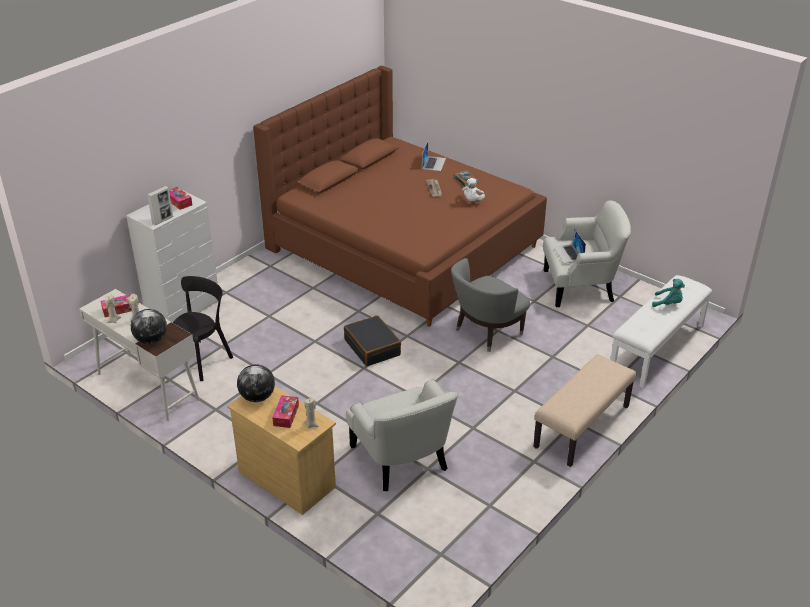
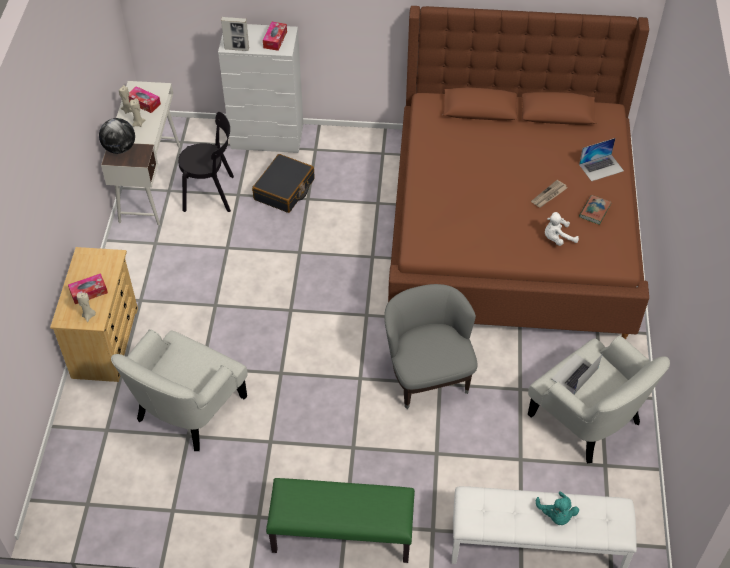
camera: 55 degrees right, 15 degrees up
globe [237,364,275,402] -> none
black suitcase [344,315,401,366] -> black suitcase moved to [252,154,314,213]
grey armchair [451,258,530,352] -> grey armchair turned 60 degrees clockwise [384,284,478,409]
beige bench [533,354,637,467] -> green bench [266,478,415,563]

